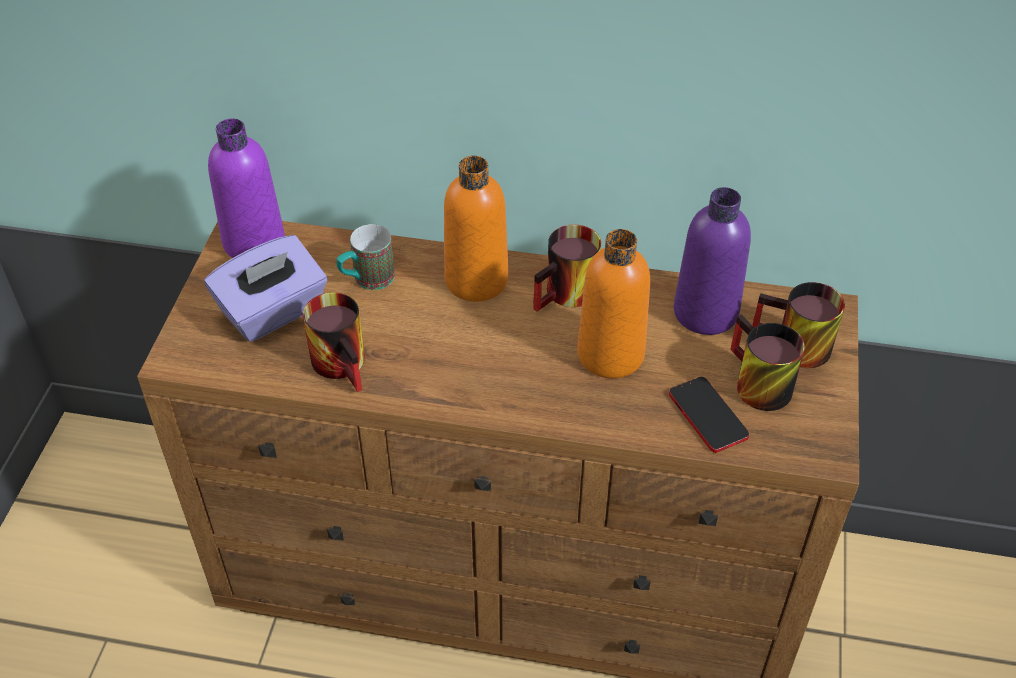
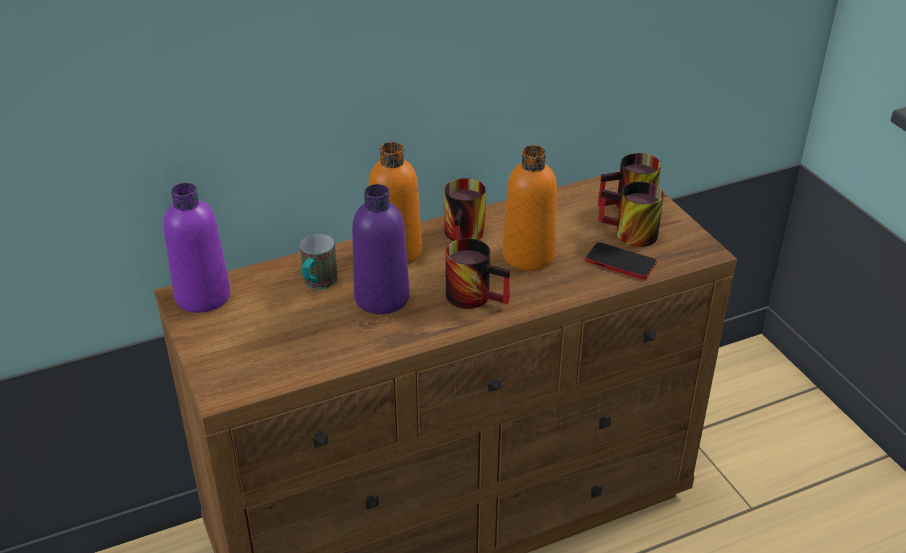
camera: 35 degrees left, 10 degrees down
purple tissue box [204,235,327,342] -> none
mug [303,292,365,392] -> mug moved to [445,238,510,309]
purple bottle [674,187,751,335] -> purple bottle moved to [352,184,410,314]

